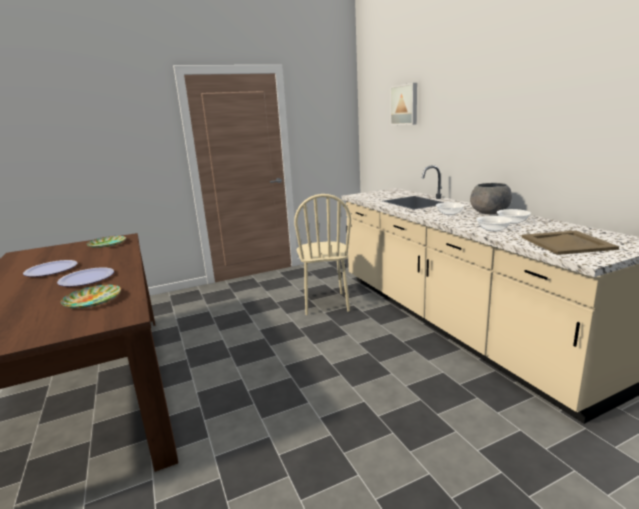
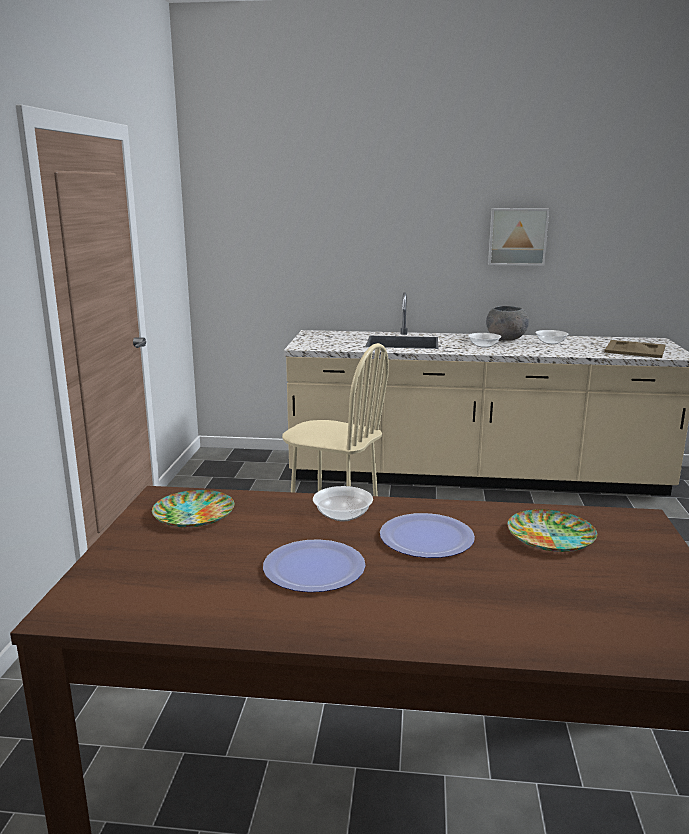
camera: 60 degrees left, 0 degrees up
picture [390,83,417,125] -> picture moved to [488,208,550,266]
bowl [476,216,512,232] -> bowl moved to [313,486,373,521]

